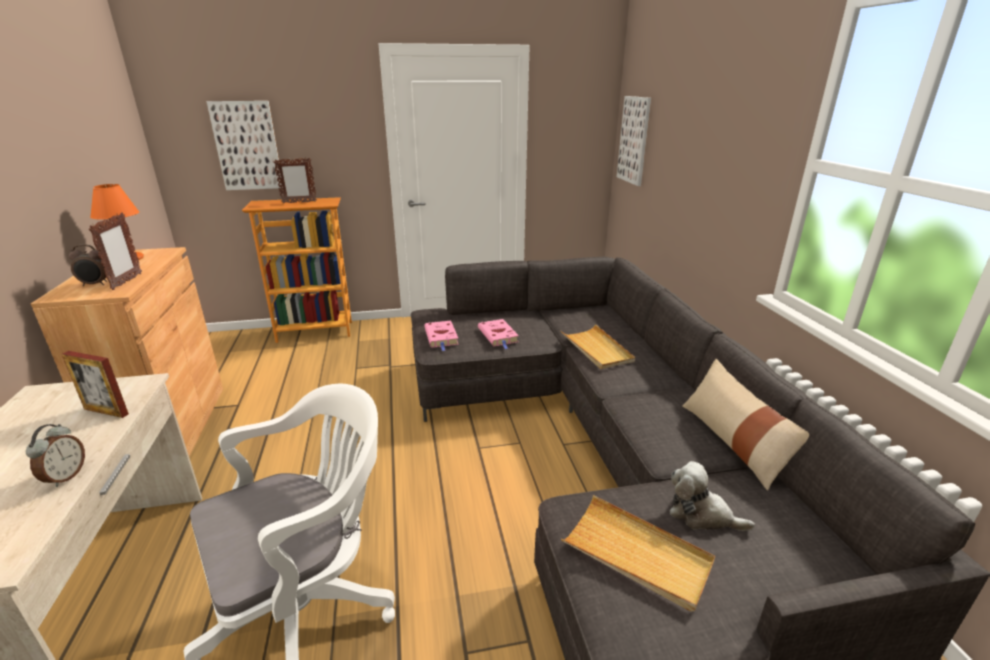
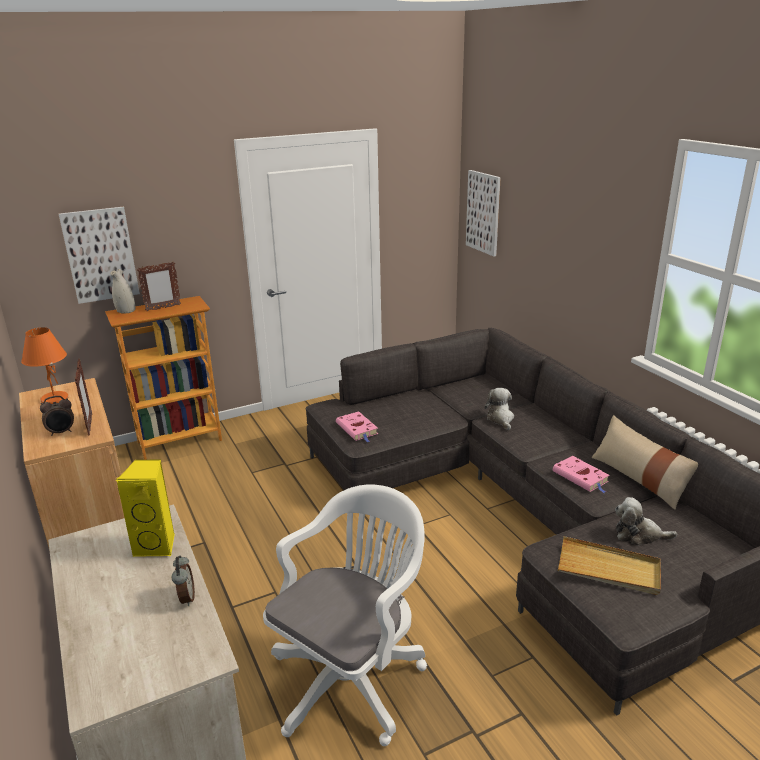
camera: 15 degrees left, 0 degrees up
picture frame [62,351,129,418] -> yellow speaker [116,459,175,557]
pink book [478,319,519,349] -> pink book moved to [553,456,610,493]
beige tray [561,324,635,369] -> plush toy [484,388,514,430]
none -> white vase [110,269,135,314]

